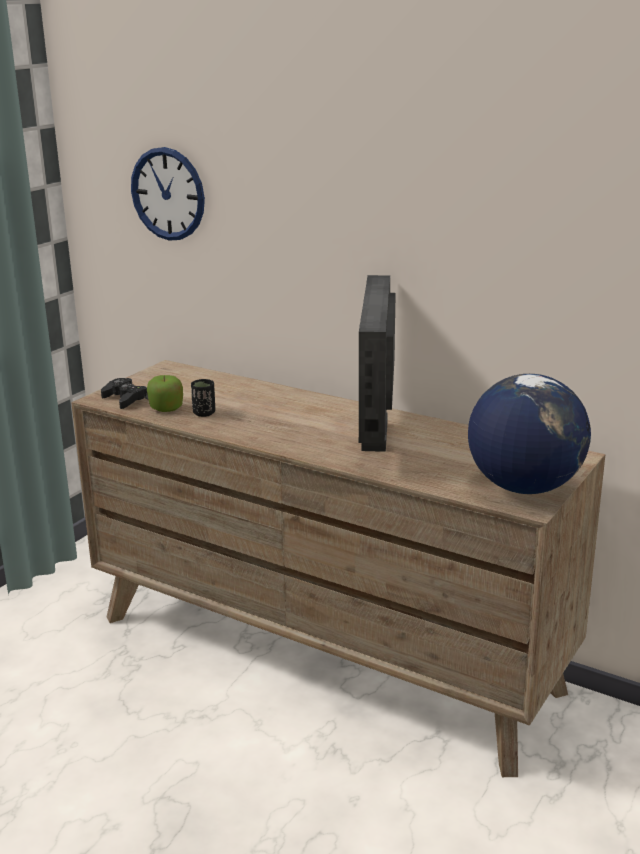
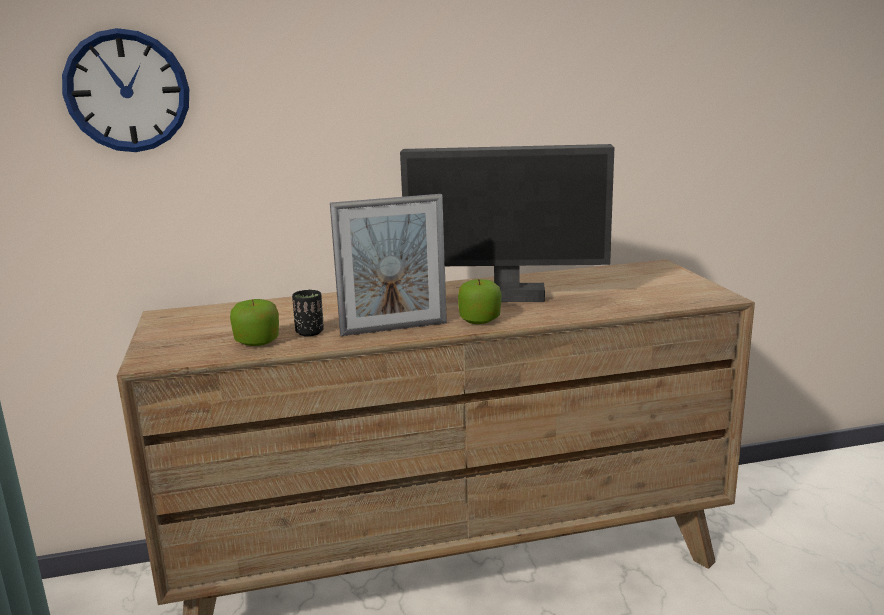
camera: 45 degrees left, 5 degrees down
black game controller [101,378,148,409] -> none
monitor [359,275,396,452] -> monitor turned 45 degrees counterclockwise [400,144,615,302]
globe [468,374,591,494] -> none
none -> picture frame [330,194,447,336]
none -> apple [458,279,502,324]

